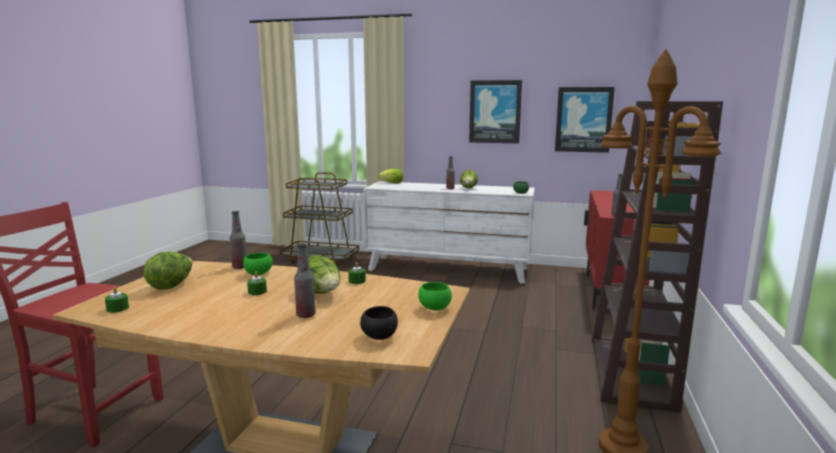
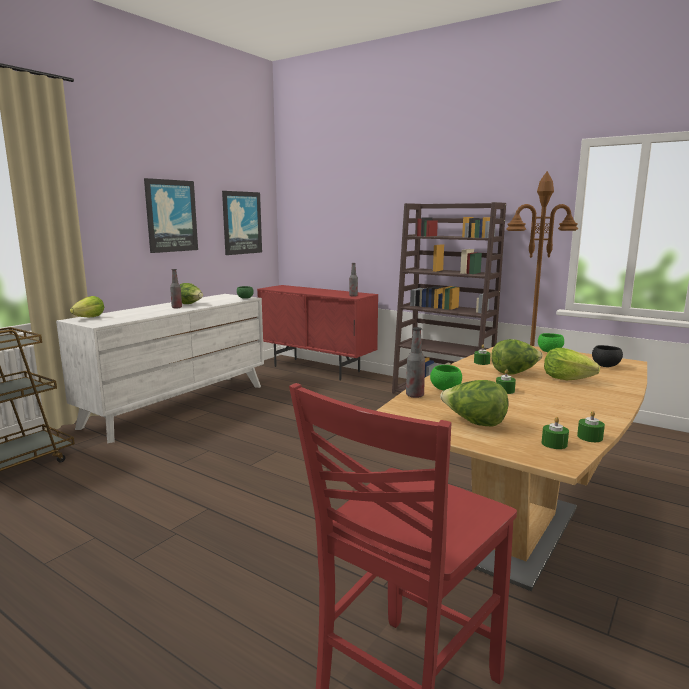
camera: 70 degrees left, 0 degrees up
bottle [294,244,316,318] -> lettuce [544,348,600,380]
none -> green candle [577,411,605,442]

